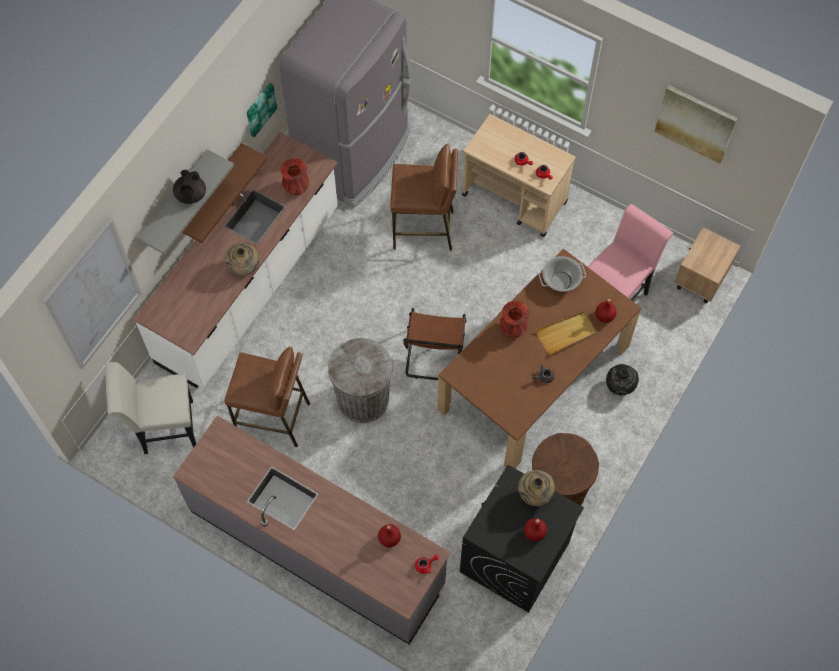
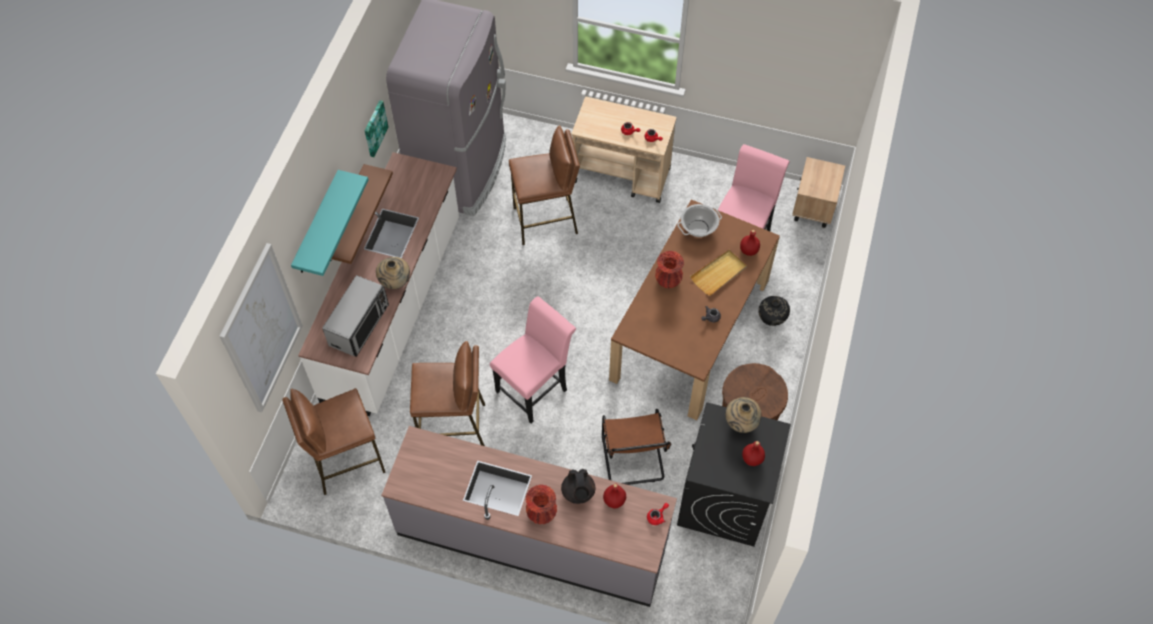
camera: 15 degrees left, 5 degrees down
white chair [105,362,196,454] -> brown stool [282,388,386,495]
grey shelf [137,149,234,254] -> turquoise shelf [291,170,368,276]
black teapot [173,170,206,204] -> black teapot moved to [561,469,595,504]
red vase [281,158,309,195] -> red vase moved to [526,485,557,524]
grey trash can [328,338,393,423] -> pink chair [490,296,576,423]
brown chair [403,308,466,380] -> brown chair moved to [602,409,671,485]
picture [654,85,738,164] -> none
none -> microwave [322,275,389,357]

